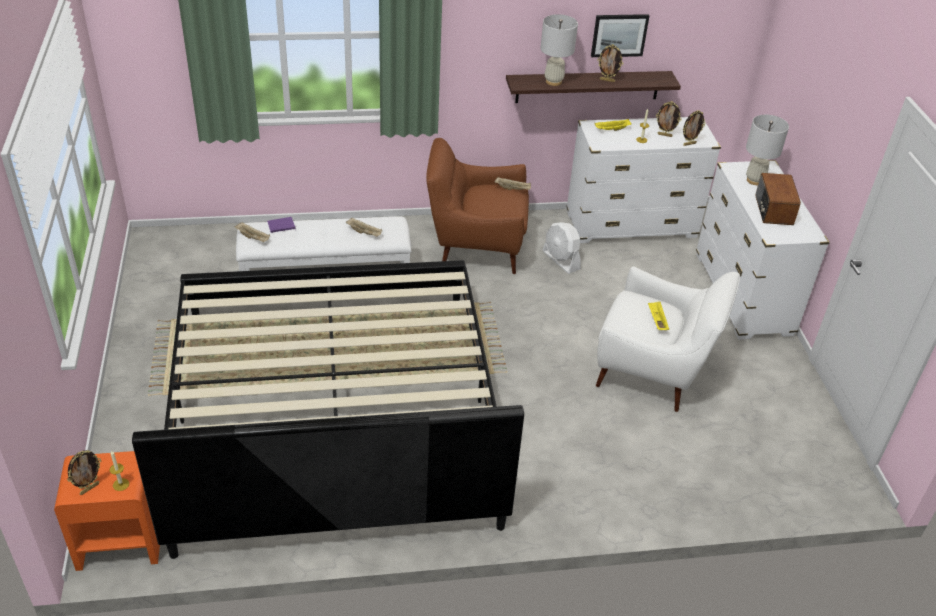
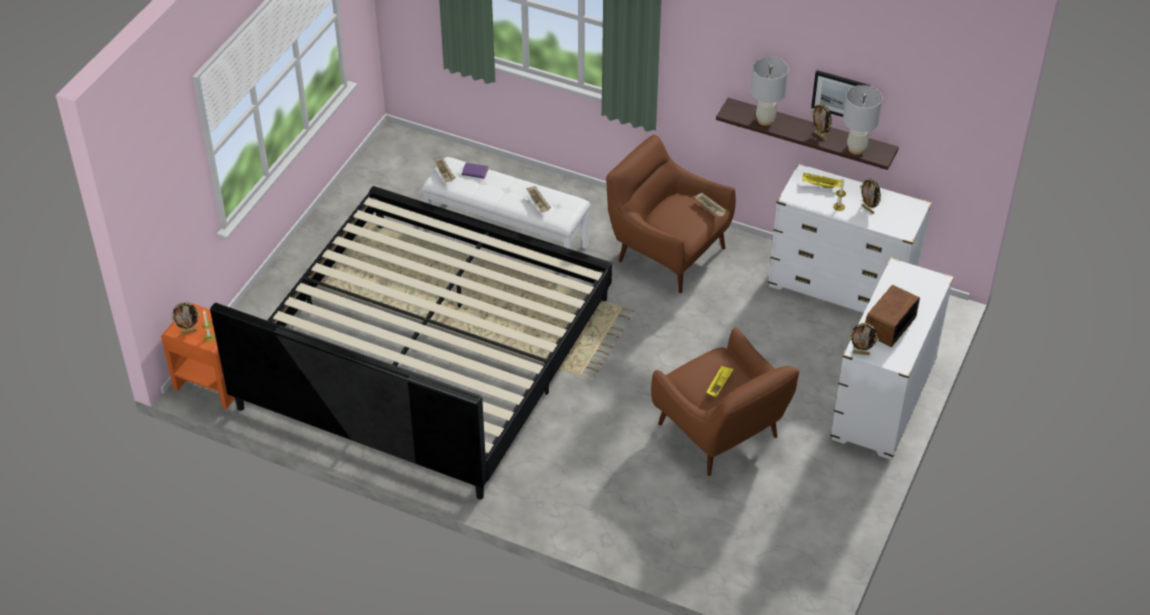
camera: 35 degrees right, 5 degrees up
white fan [543,222,581,274] -> none
white armchair [596,266,740,412] -> brown armchair [651,327,799,476]
picture frame [683,110,705,146] -> picture frame moved to [849,323,879,355]
white table lamp [746,115,789,185] -> white table lamp moved to [843,85,882,155]

